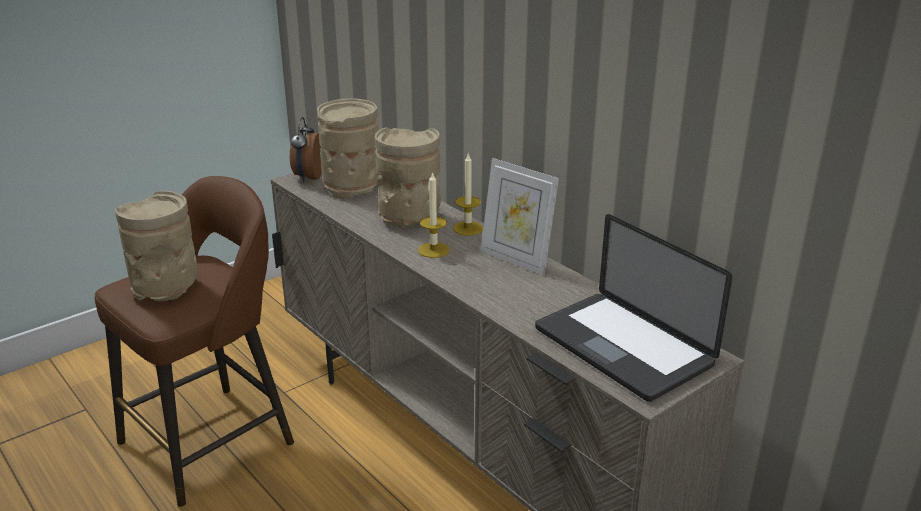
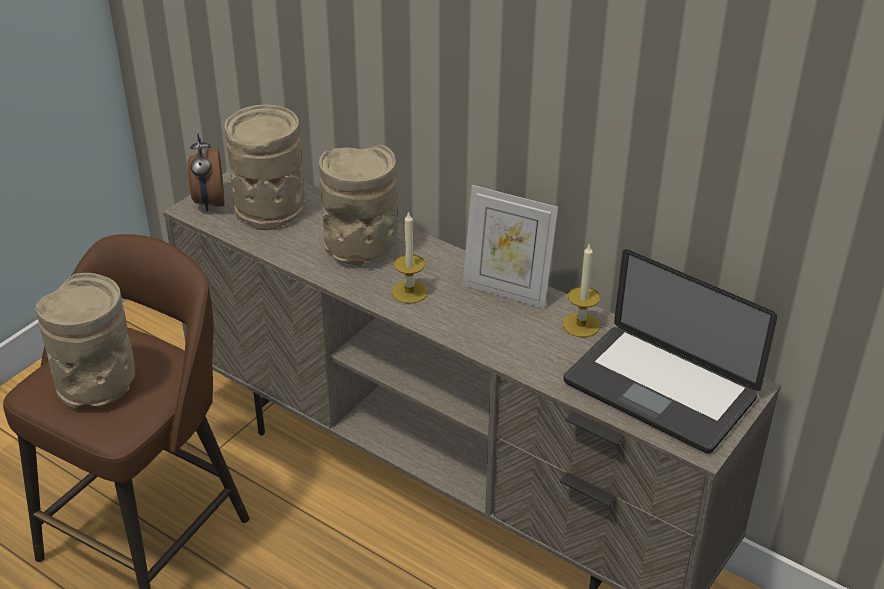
camera: 15 degrees left, 10 degrees up
candle [453,153,483,235] -> candle moved to [563,245,600,338]

